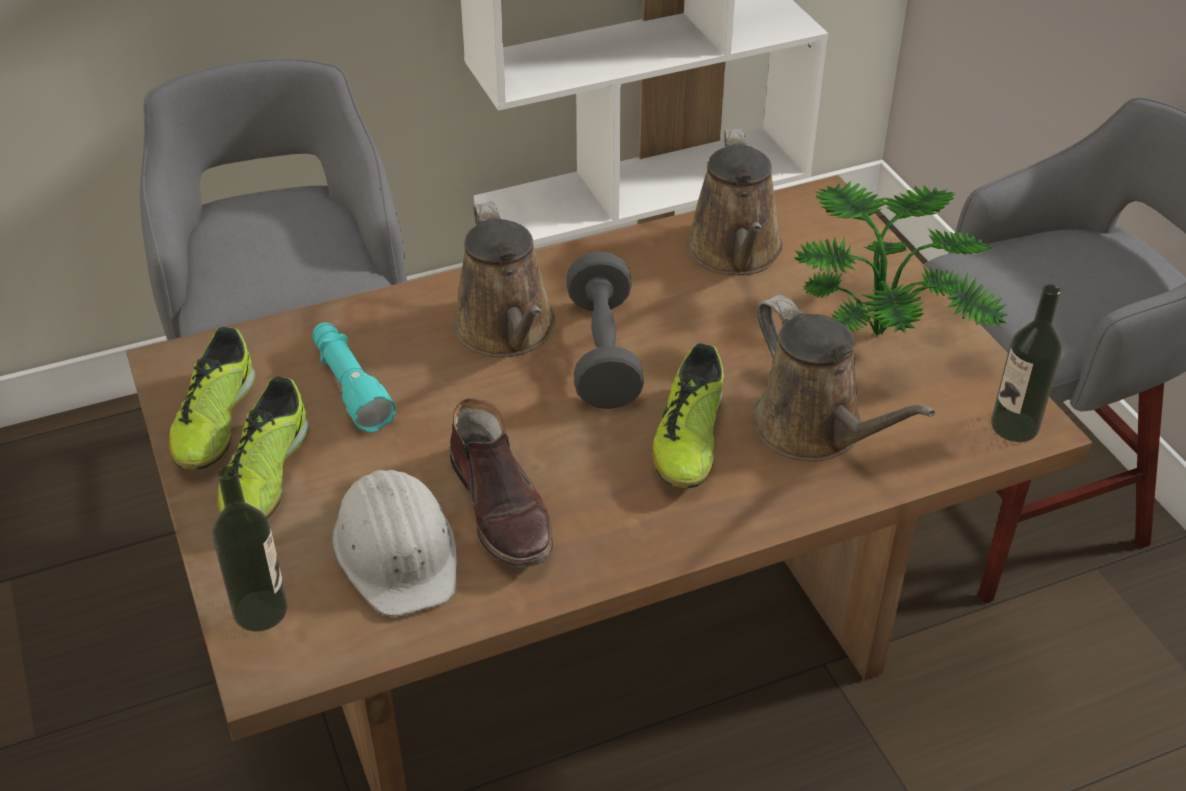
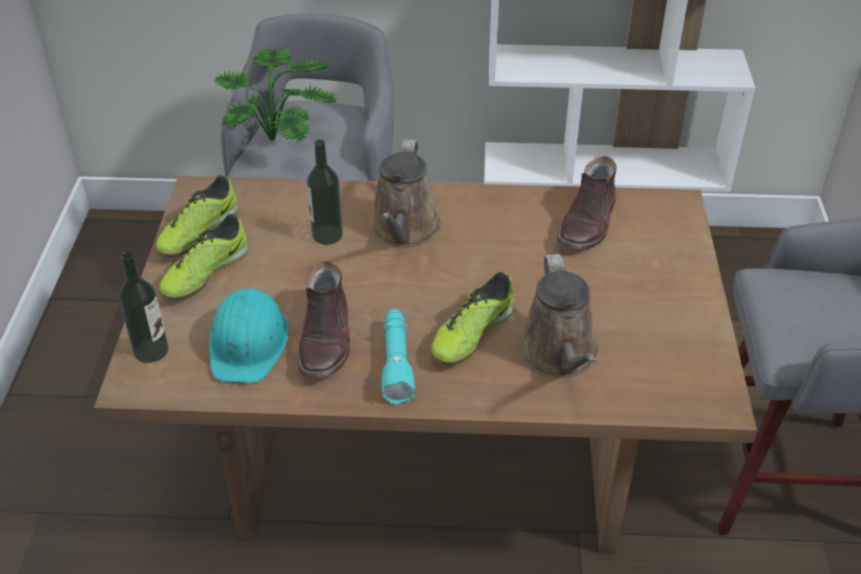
camera: 25 degrees right, 0 degrees up
turquoise flashlight [312,323,395,432] -> turquoise flashlight moved to [381,309,415,405]
white hard hat [332,470,457,617] -> turquoise hard hat [209,288,289,383]
grey dumbbell [566,251,644,409] -> none
brown watering can [687,129,783,275] -> brown boot [557,156,617,250]
potted plant [794,181,1008,336] -> potted plant moved to [214,48,337,142]
bottle [991,284,1062,442] -> bottle moved to [307,139,343,245]

